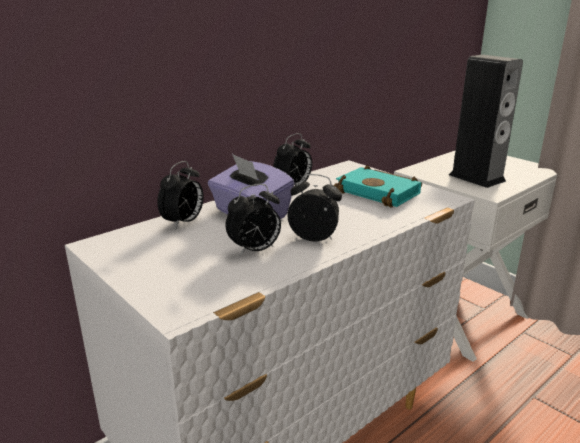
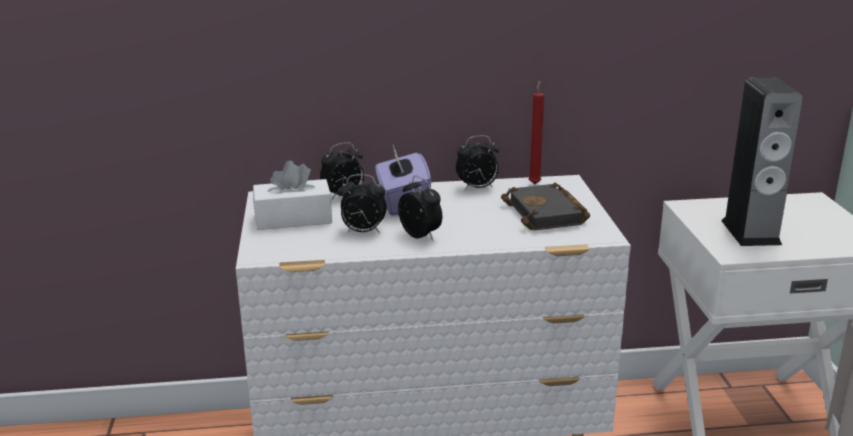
camera: 35 degrees right, 0 degrees up
turquoise book [334,165,422,208] -> black book [501,183,590,230]
none -> white tissue box [253,160,332,230]
none -> red candle [529,81,544,184]

